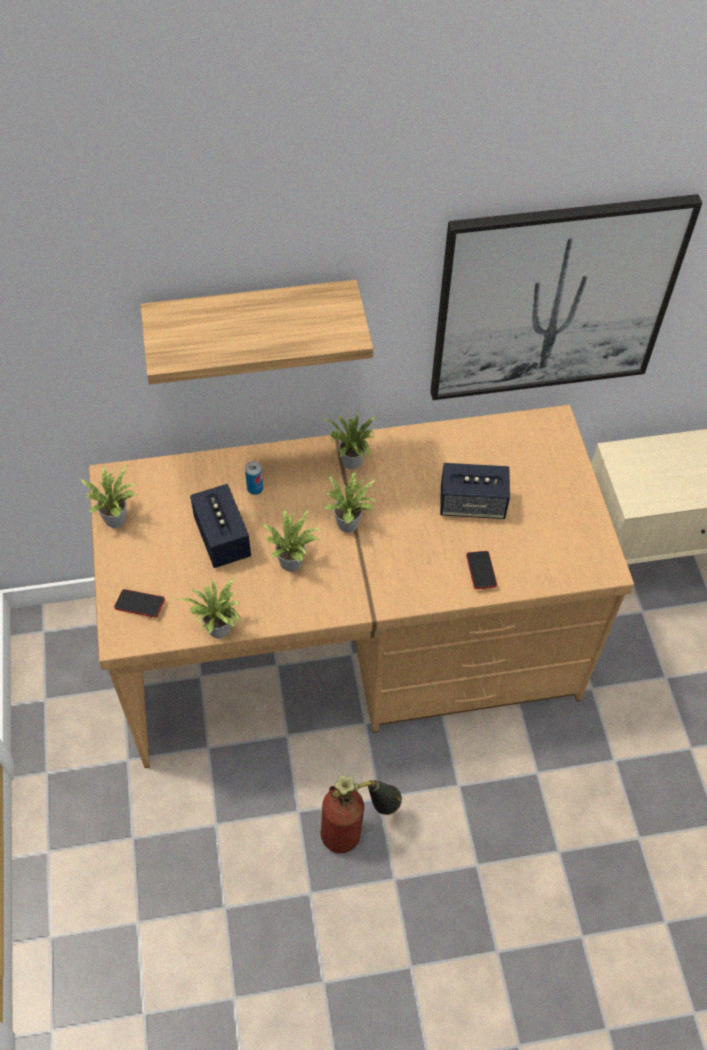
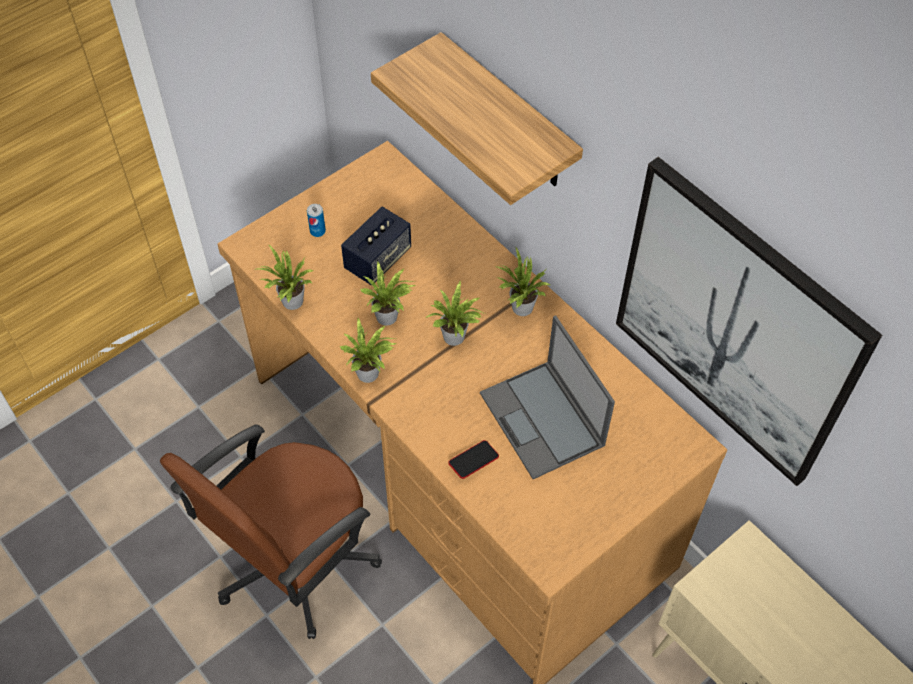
camera: 60 degrees right, 0 degrees up
potted plant [79,464,137,528] -> potted plant moved to [340,318,398,383]
phone [114,589,165,617] -> none
can [245,461,263,495] -> can moved to [307,204,326,237]
fire extinguisher [321,775,402,853] -> brown office chair [160,425,382,639]
speaker [440,463,510,519] -> laptop [480,315,615,479]

